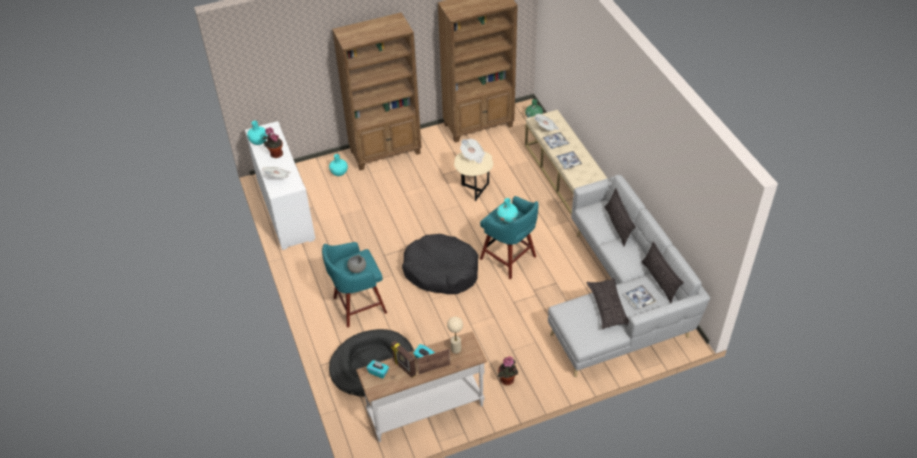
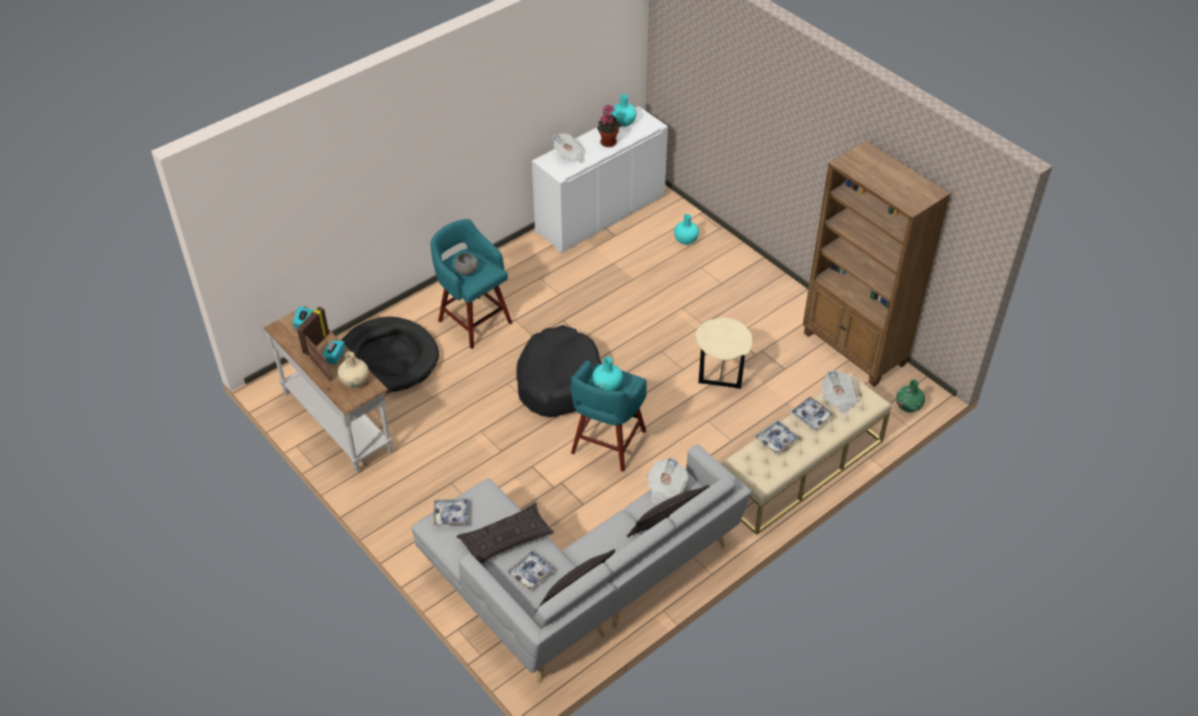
camera: 70 degrees right, 0 degrees up
brown bookcase [332,12,422,170] -> none
beige table lamp [447,316,463,354] -> beige vase [337,352,369,388]
newspaper [460,139,485,164] -> newspaper moved to [647,457,688,504]
potted plant [498,356,518,385] -> none
none -> tray [433,498,469,526]

